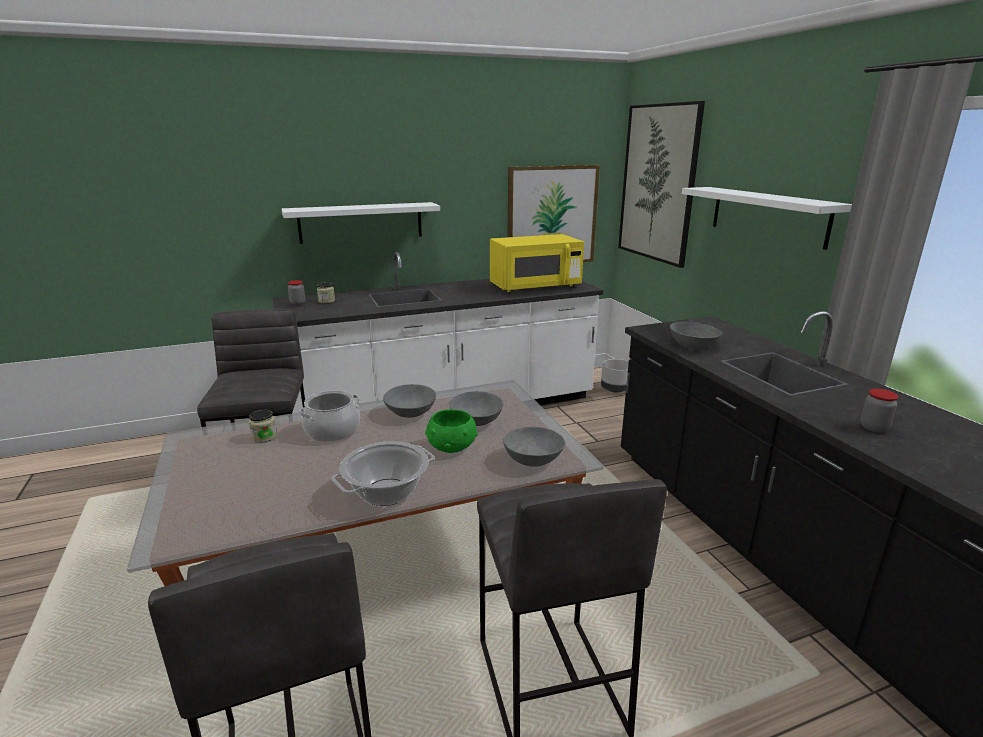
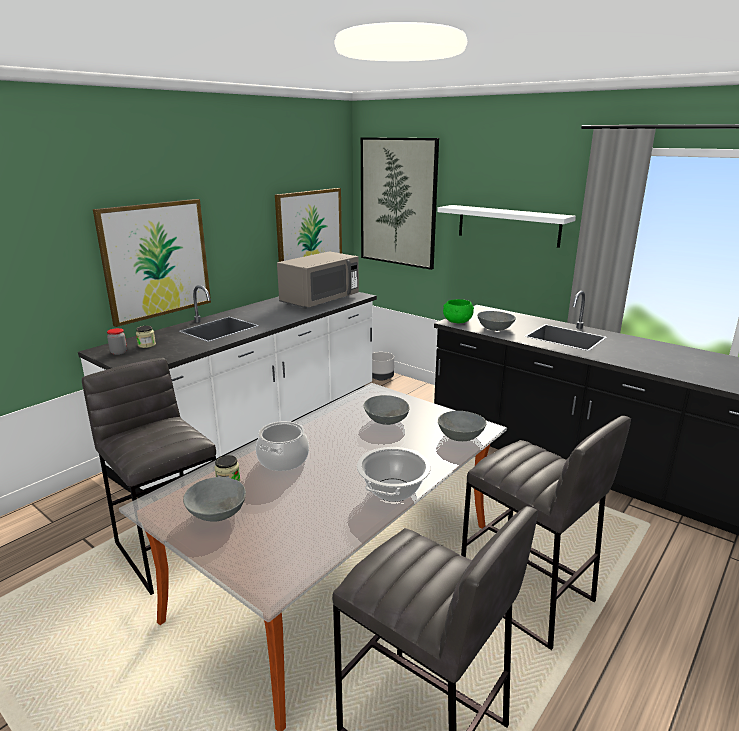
camera: 30 degrees left, 0 degrees up
white shelf [282,202,440,244] -> picture [93,199,211,327]
grey bowl [383,384,436,418] -> grey bowl moved to [183,477,246,522]
green bowl [425,409,478,453] -> green bowl moved to [443,299,474,323]
yellow microwave [490,234,584,292] -> grey microwave [277,251,359,309]
jar [860,389,898,433] -> none

